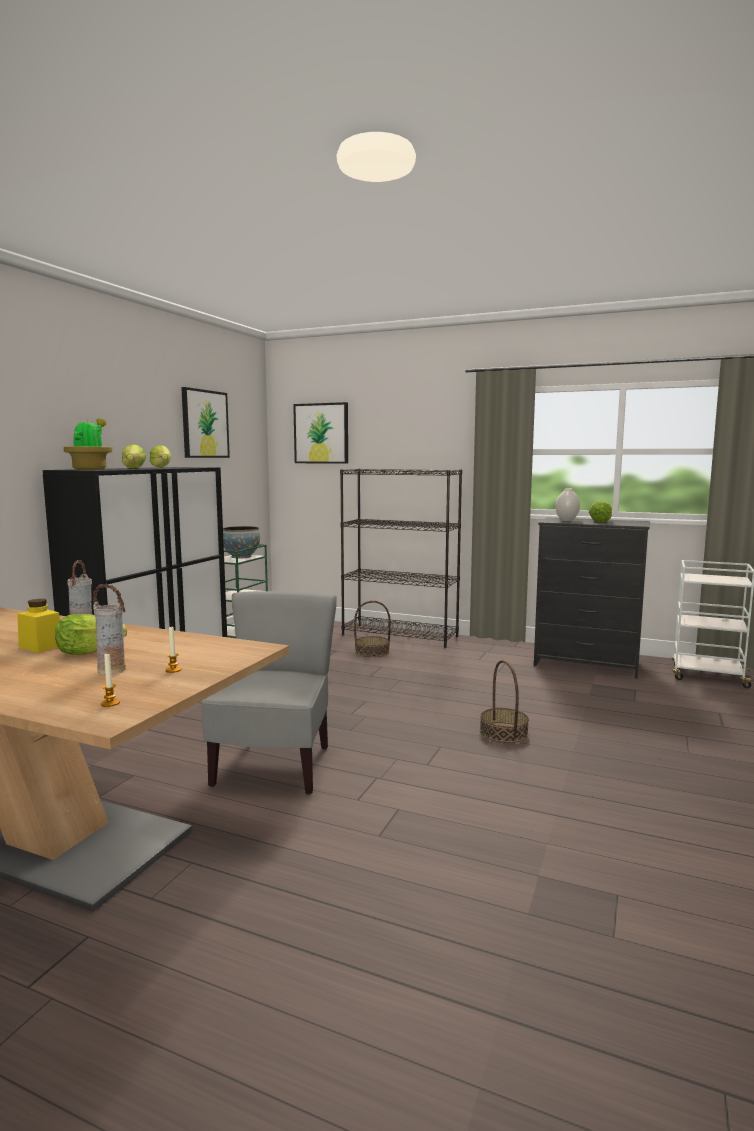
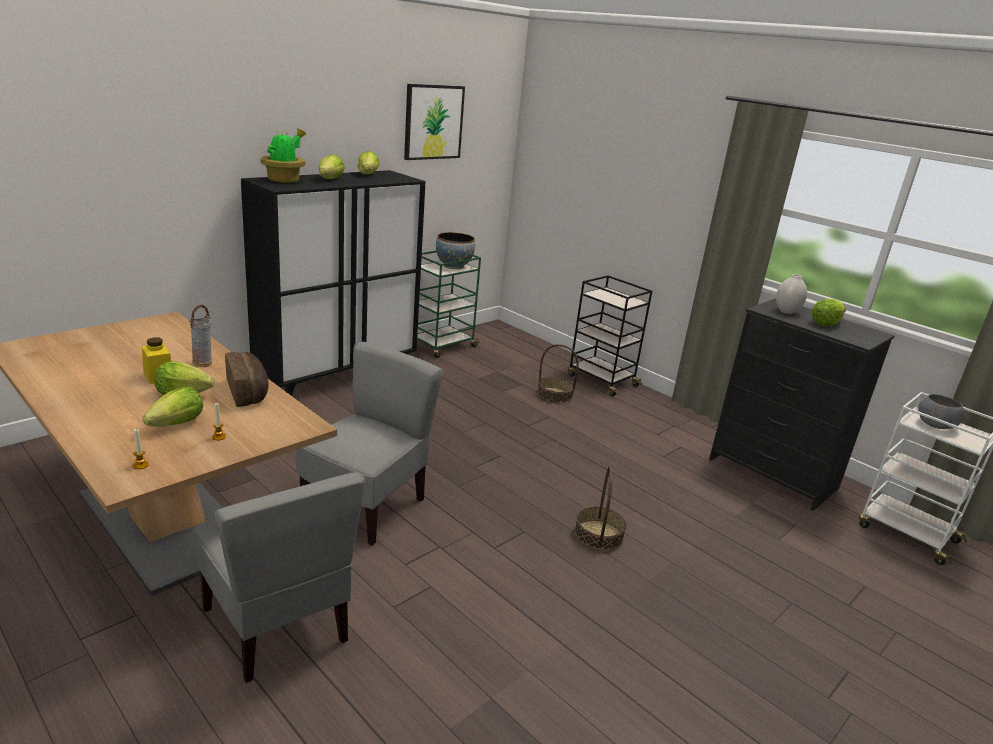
camera: 20 degrees right, 15 degrees up
vase [93,584,126,674] -> lettuce [142,387,203,427]
picture [293,402,348,464] -> none
black bookcase [340,469,462,648] -> black cart [568,275,652,396]
none -> grey chair [192,472,366,683]
none -> bread [225,352,269,407]
none -> grey bowl [918,394,964,429]

